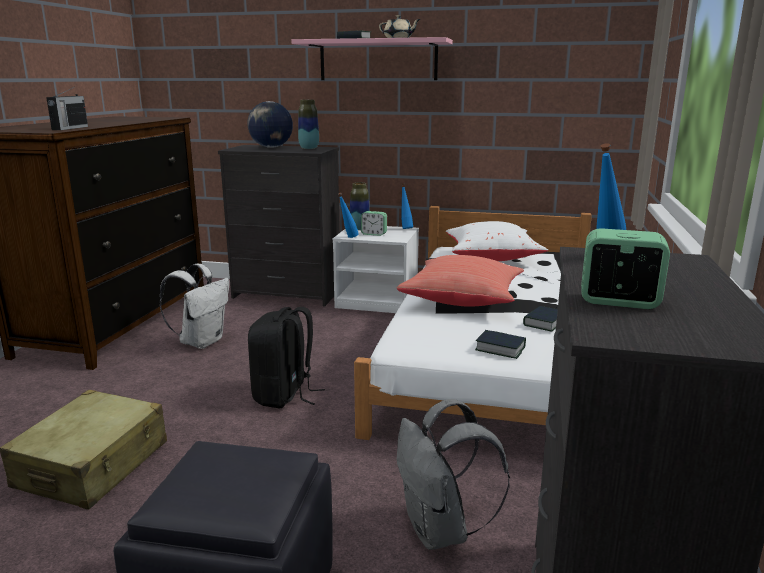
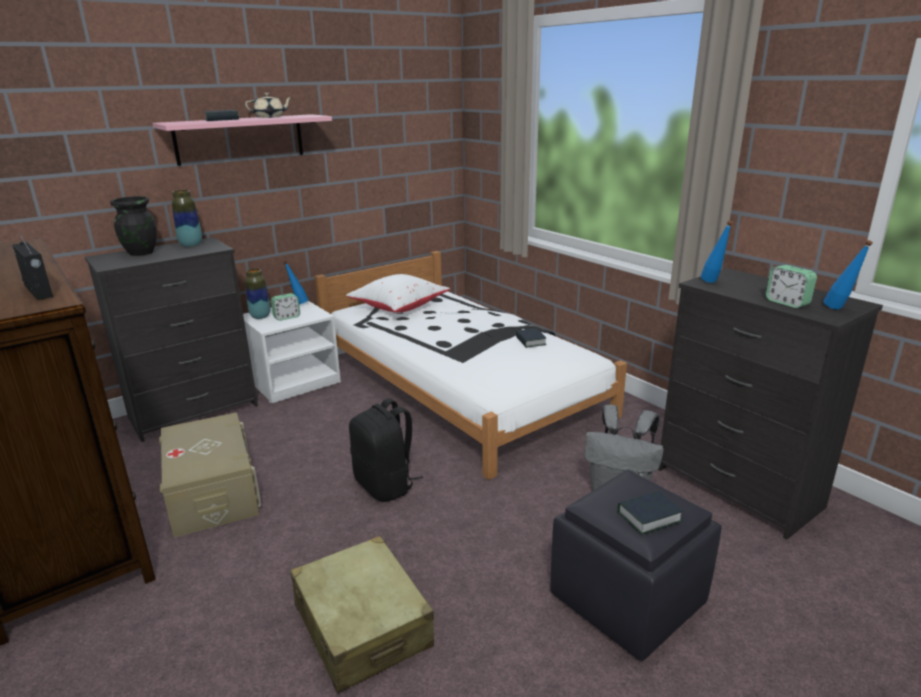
camera: 50 degrees left, 5 degrees up
white backpack [159,264,229,349] -> beige storage box [159,412,261,537]
globe [247,101,293,148] -> black vase [110,196,157,256]
blue bottle [338,193,359,238] -> blue bottle moved to [824,240,873,309]
red pillow [397,255,524,307] -> none
book [475,330,526,359] -> book moved to [618,491,683,534]
alarm clock [581,228,670,309] -> alarm clock turned 90 degrees counterclockwise [766,265,817,308]

